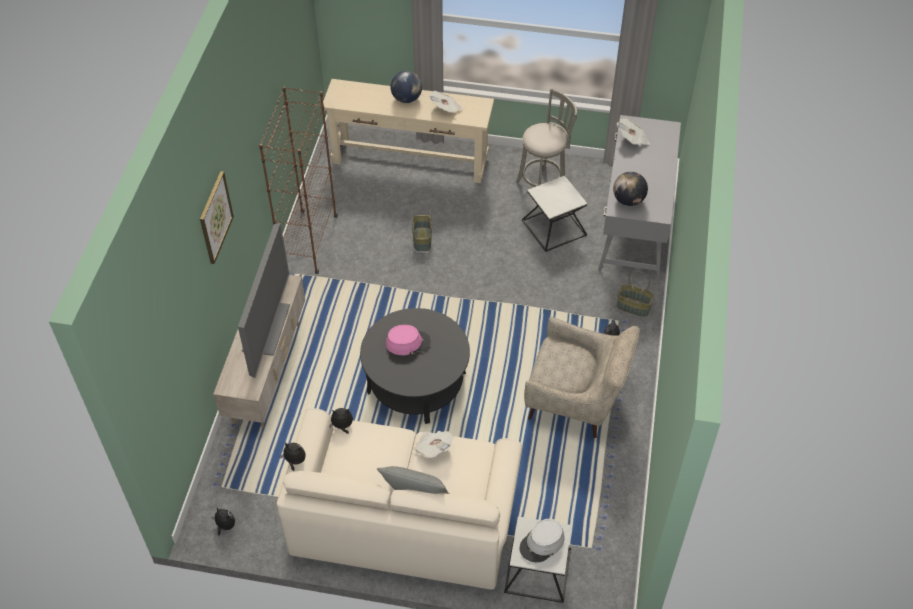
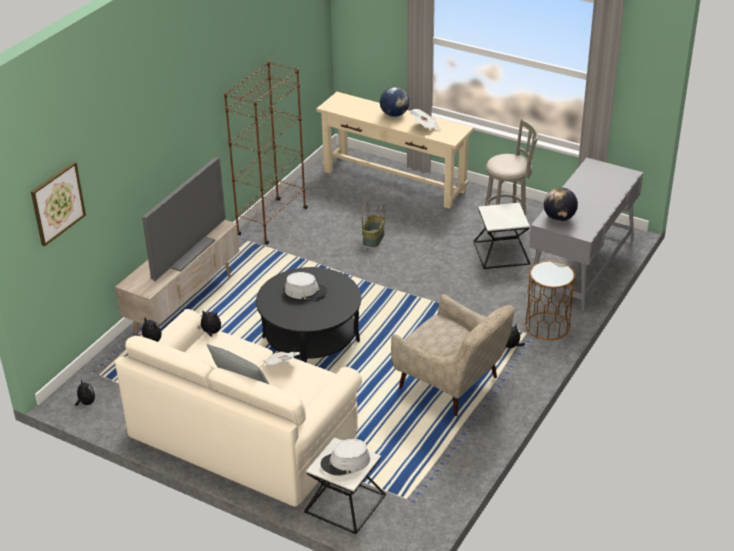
camera: 20 degrees right, 15 degrees down
picture [200,171,234,264] -> picture moved to [31,162,86,246]
pink hat [386,325,431,355] -> grey hat [285,272,327,300]
newspaper [617,118,650,146] -> none
basket [617,271,654,317] -> brown side table [526,261,575,340]

